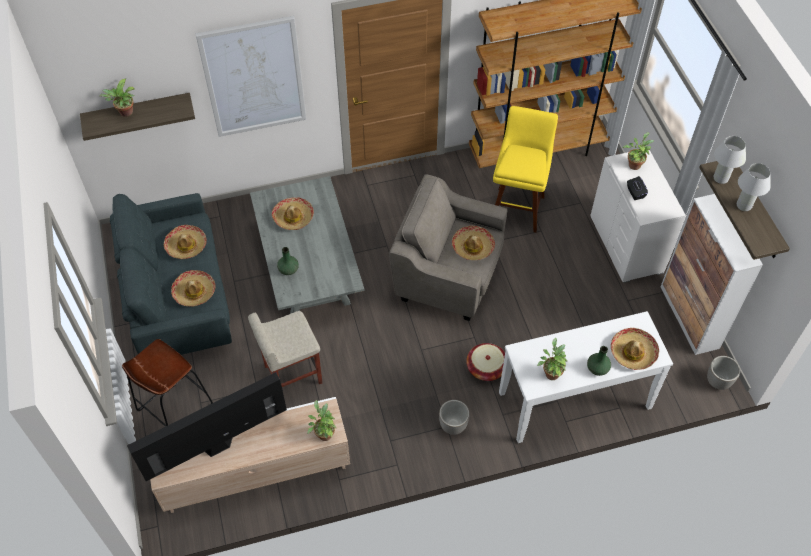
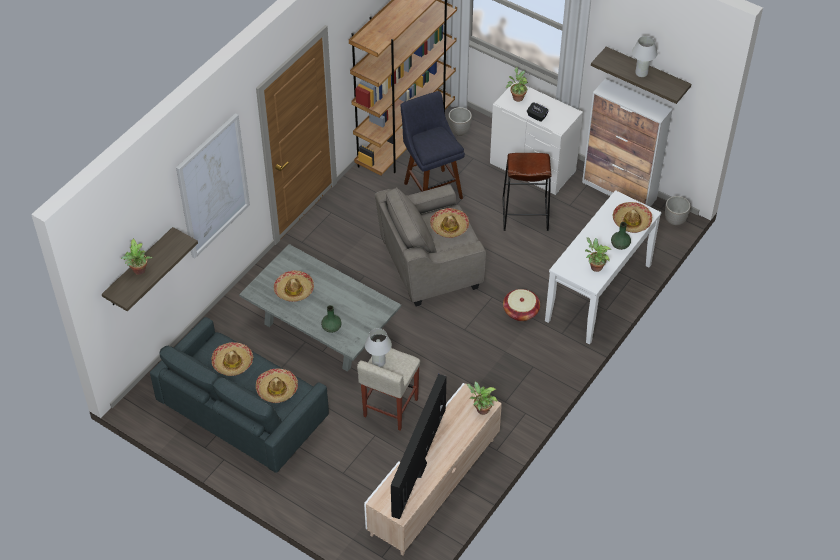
camera: 40 degrees left, 5 degrees down
brown stool [122,339,213,427] -> brown stool moved to [503,153,551,231]
planter [439,400,470,435] -> planter moved to [448,107,472,136]
yellow stool [493,106,558,233] -> blue stool [400,91,465,199]
white table lamp [714,136,746,184] -> white table lamp moved to [365,328,392,367]

